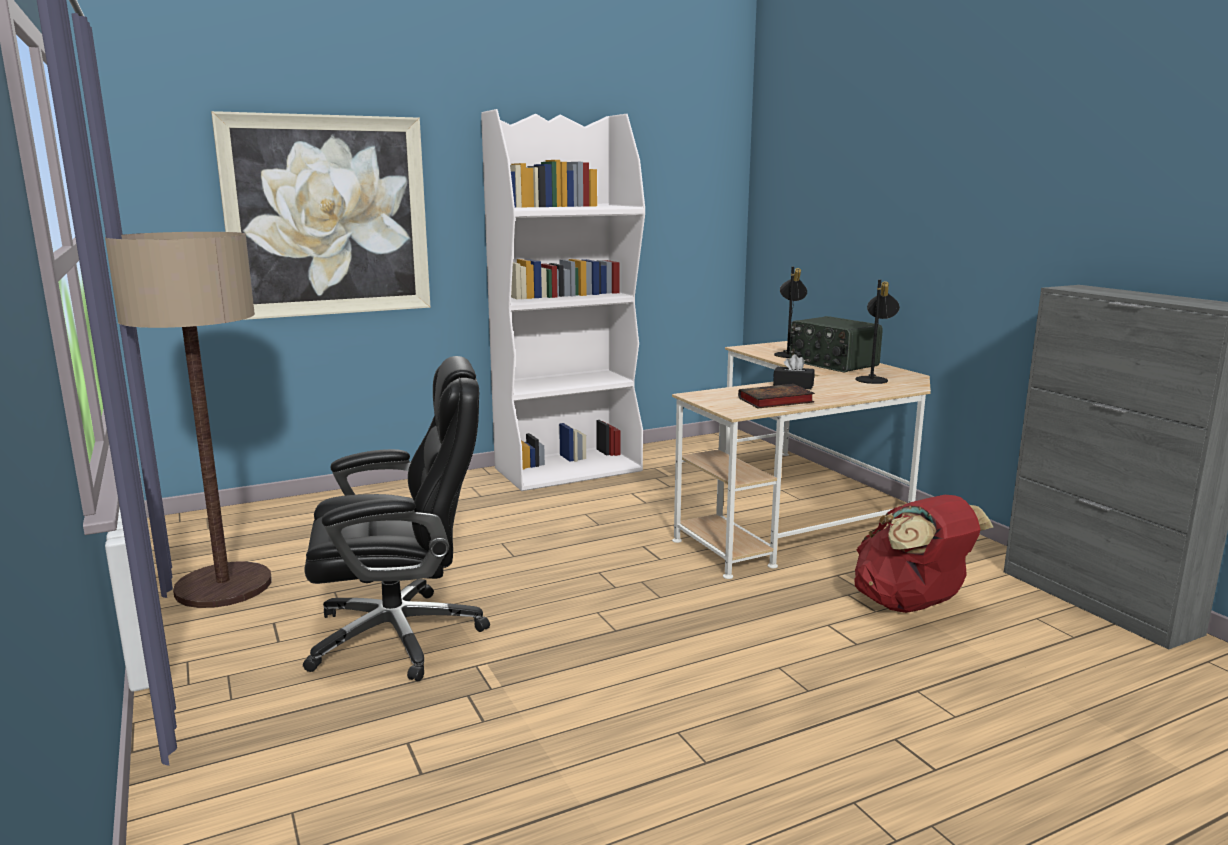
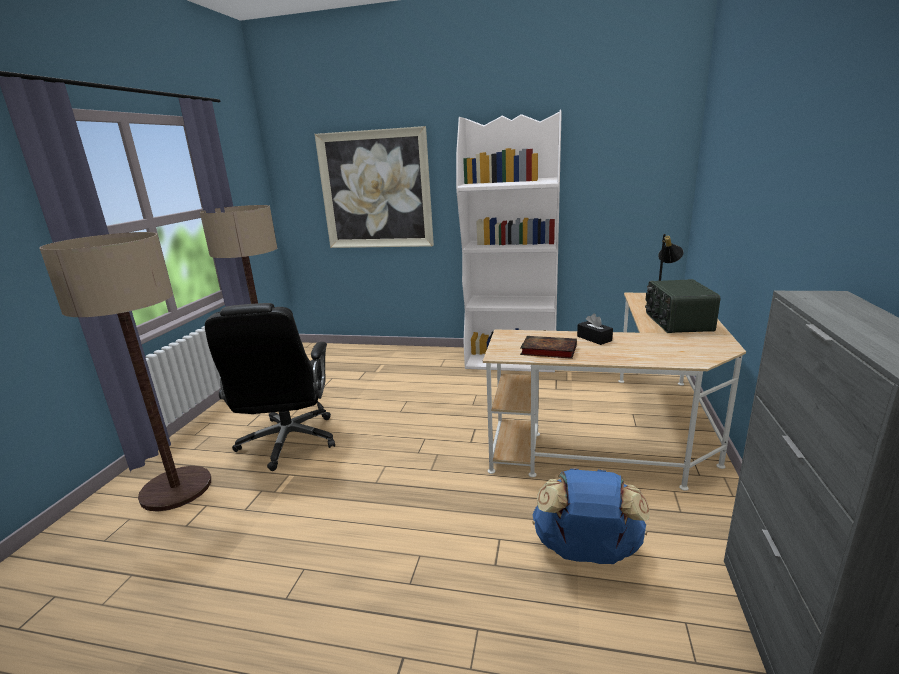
camera: 40 degrees right, 5 degrees up
black office chair [303,356,490,681] -> black office chair turned 60 degrees clockwise [205,303,335,471]
red backpack [854,495,993,613] -> blue backpack [532,468,649,564]
black table lamp [855,279,900,384] -> none
none -> floor lamp [39,232,211,512]

